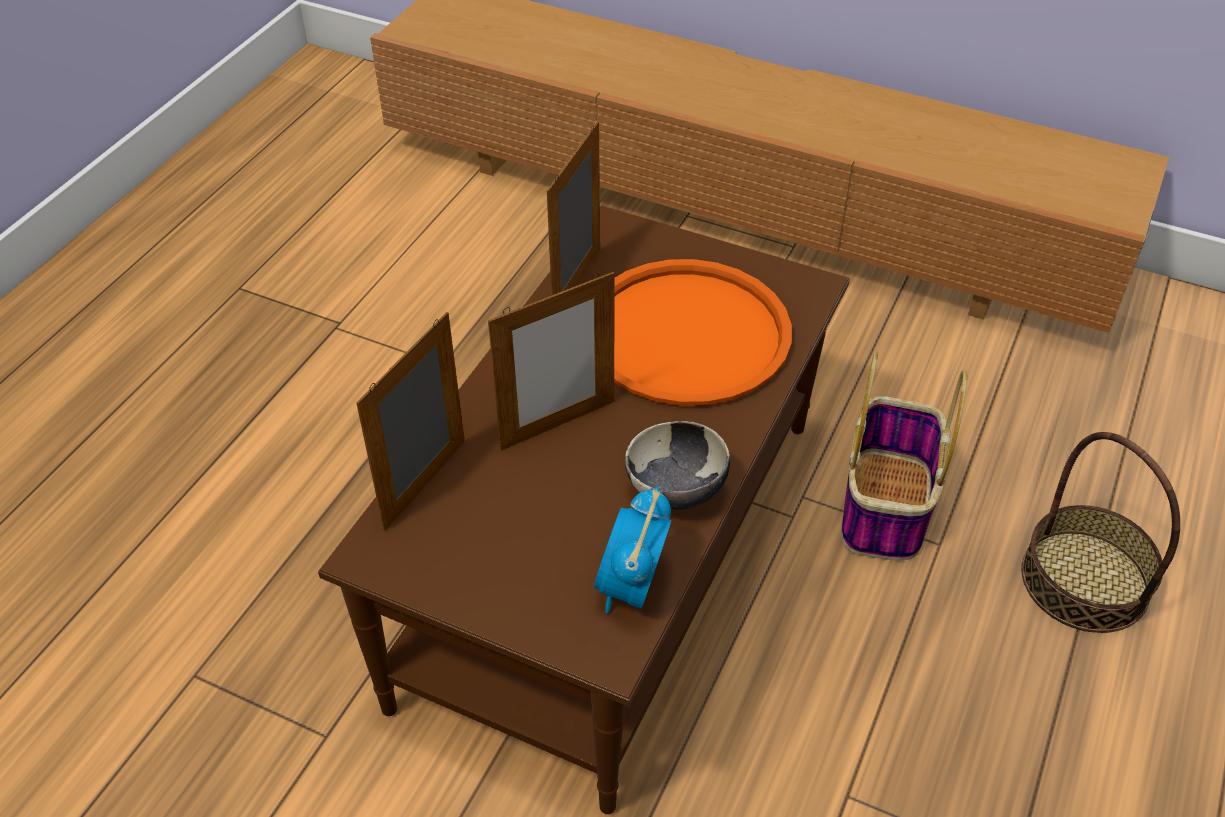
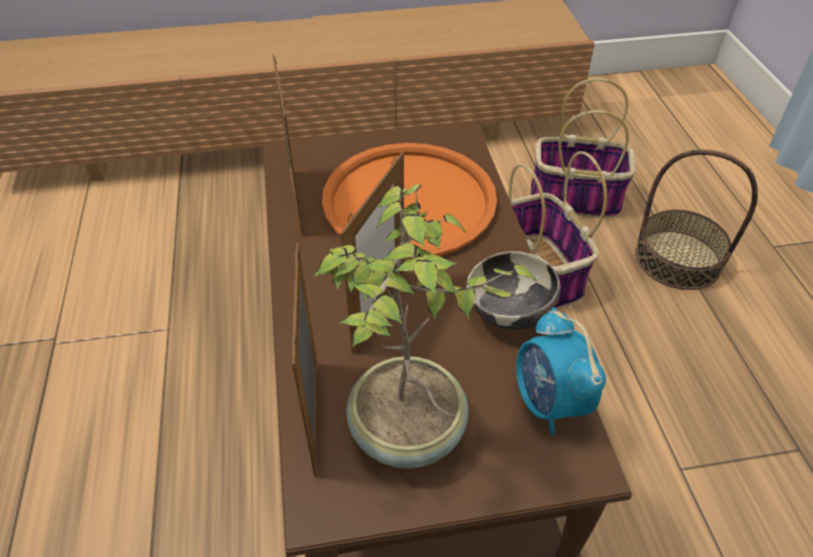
camera: 35 degrees left, 0 degrees up
none -> potted plant [314,184,537,469]
none -> basket [531,78,636,218]

